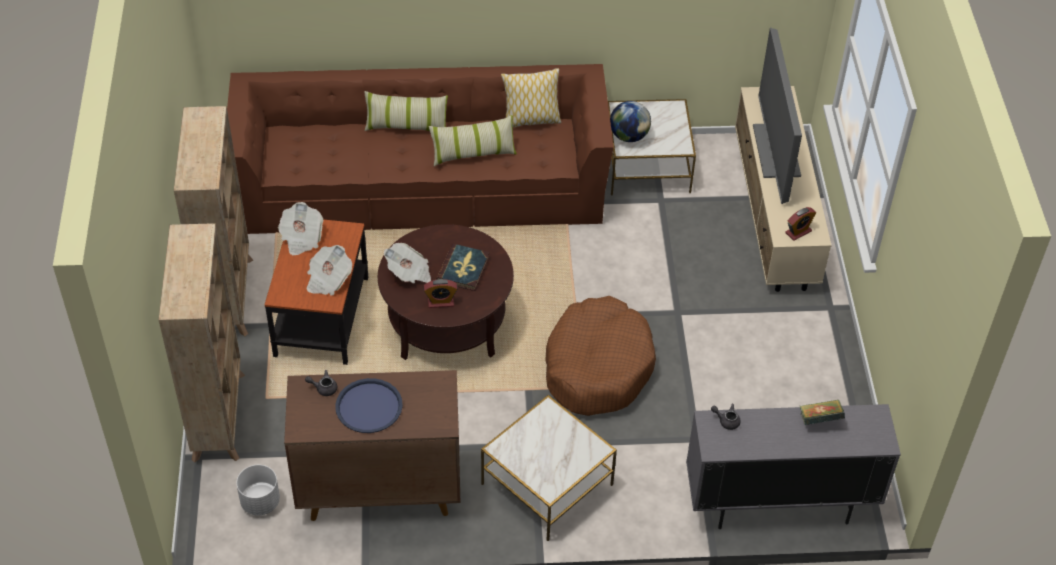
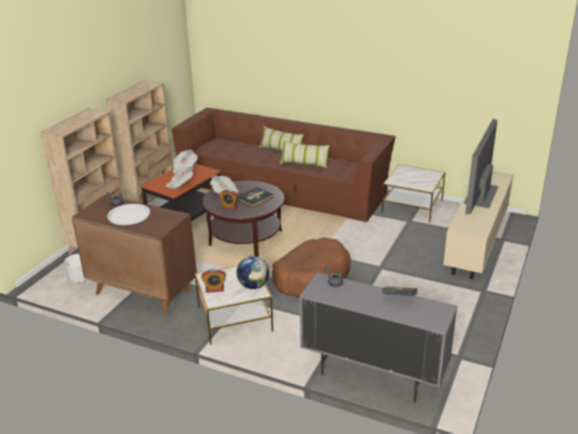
camera: 30 degrees right, 20 degrees down
blue tray [335,378,403,433] -> white tray [107,204,150,225]
pillow [501,68,561,128] -> none
globe [610,101,651,142] -> globe moved to [237,256,269,289]
alarm clock [785,207,816,241] -> alarm clock moved to [202,269,226,293]

